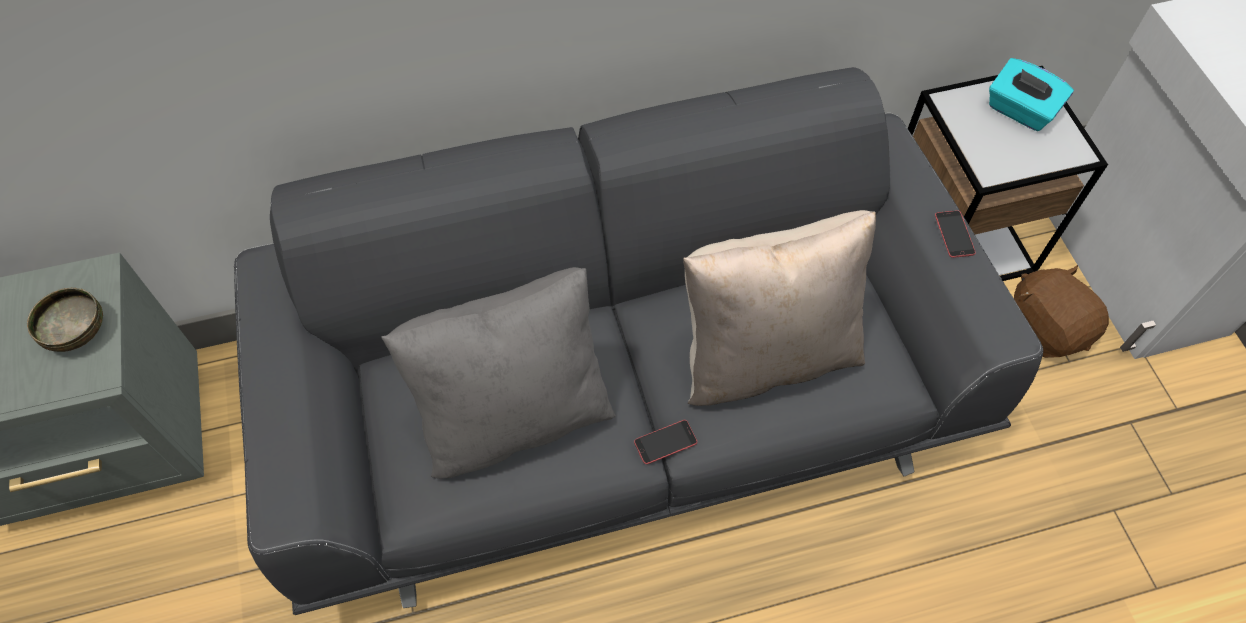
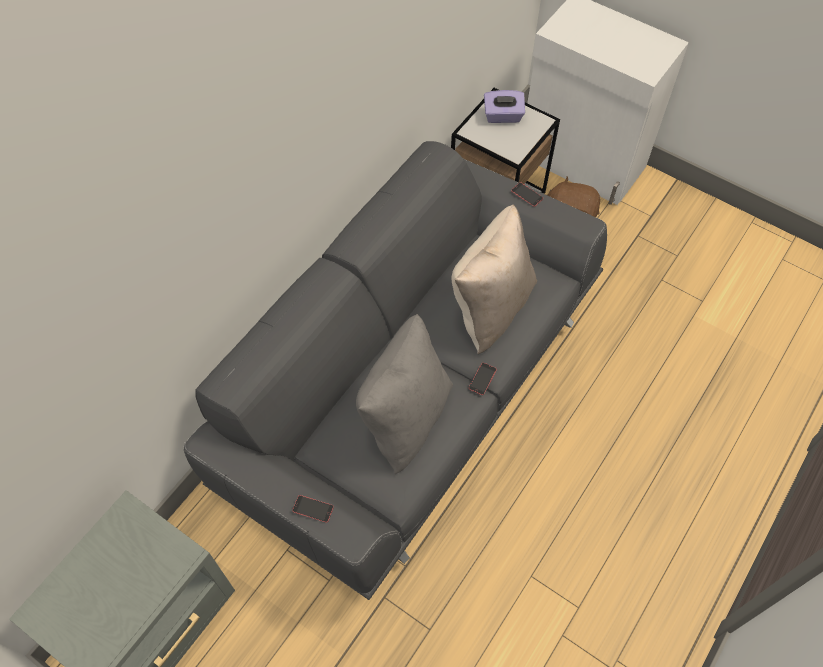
camera: 40 degrees left, 0 degrees up
bowl [27,288,103,352] -> none
turquoise tissue box [989,58,1074,131] -> purple tissue box [484,90,525,123]
none -> phone [292,495,334,523]

